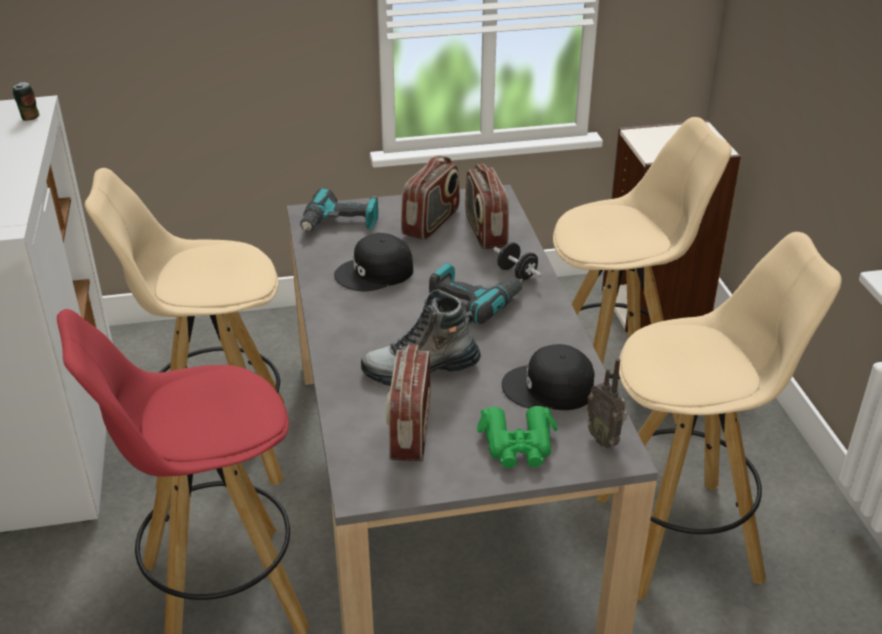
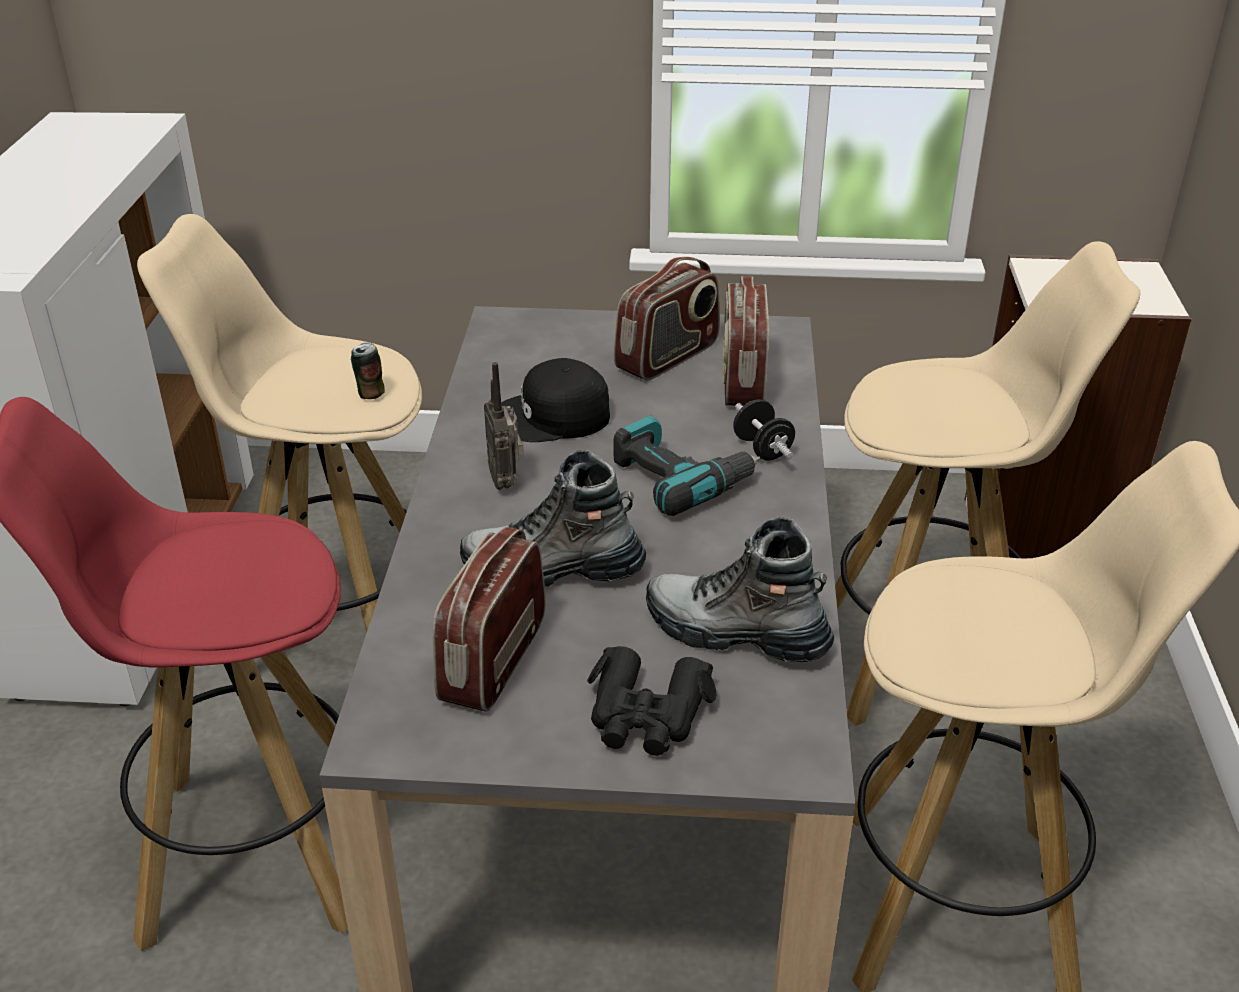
camera: 15 degrees right, 0 degrees up
can [13,82,39,121] -> can moved to [351,342,385,399]
power drill [300,188,378,232] -> none
green binoculars [477,406,558,468] -> black binoculars [587,646,716,756]
black cap [502,344,595,410] -> boot [646,517,834,662]
radio [587,358,627,448] -> radio moved to [484,362,524,490]

